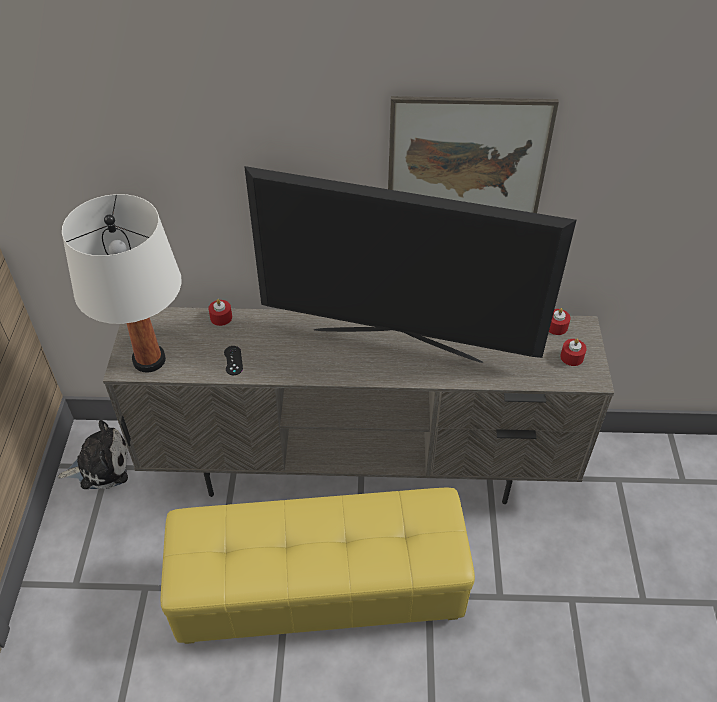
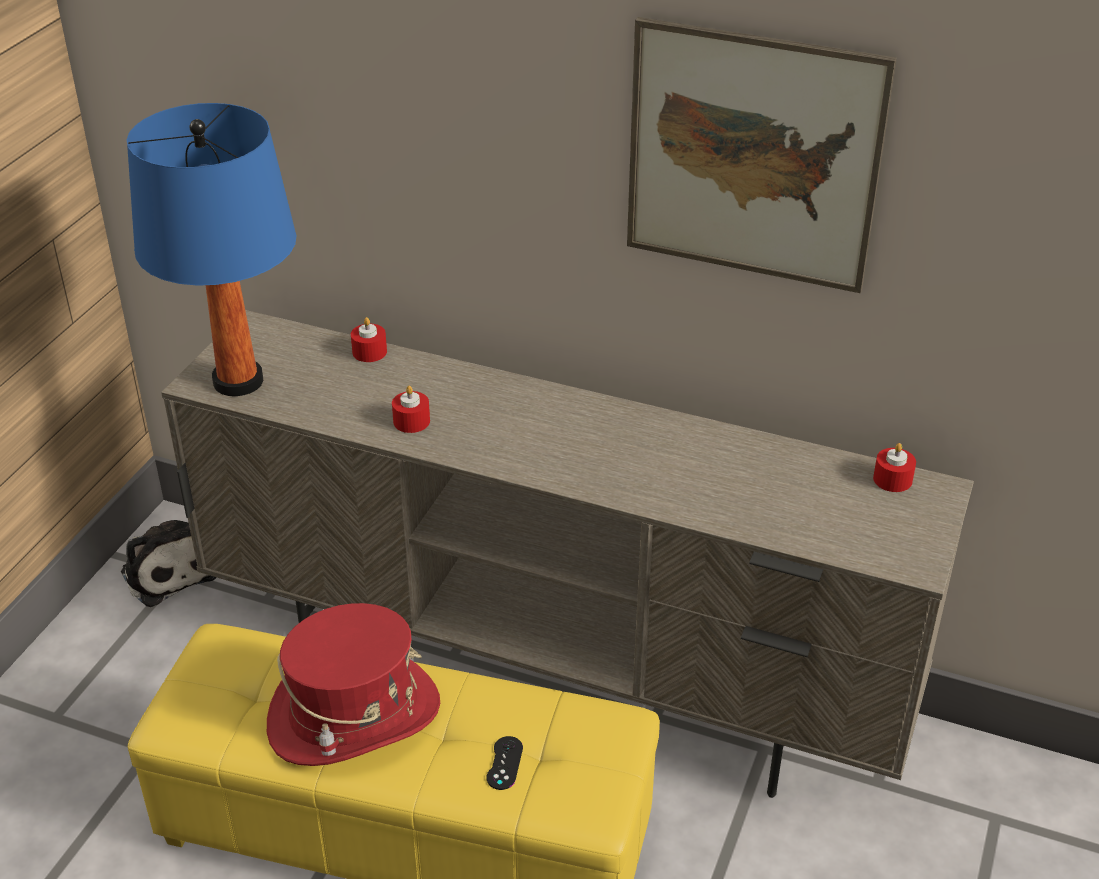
camera: 20 degrees right, 10 degrees down
plush toy [58,420,128,489] -> plush toy turned 45 degrees clockwise [121,520,217,607]
white table lamp [62,194,182,373] -> blue table lamp [127,103,297,396]
black game controller [224,346,243,375] -> black game controller moved to [486,736,523,790]
television [244,166,577,363] -> none
red candle [560,338,587,366] -> red candle moved to [392,386,430,433]
none -> red hat [267,603,440,766]

